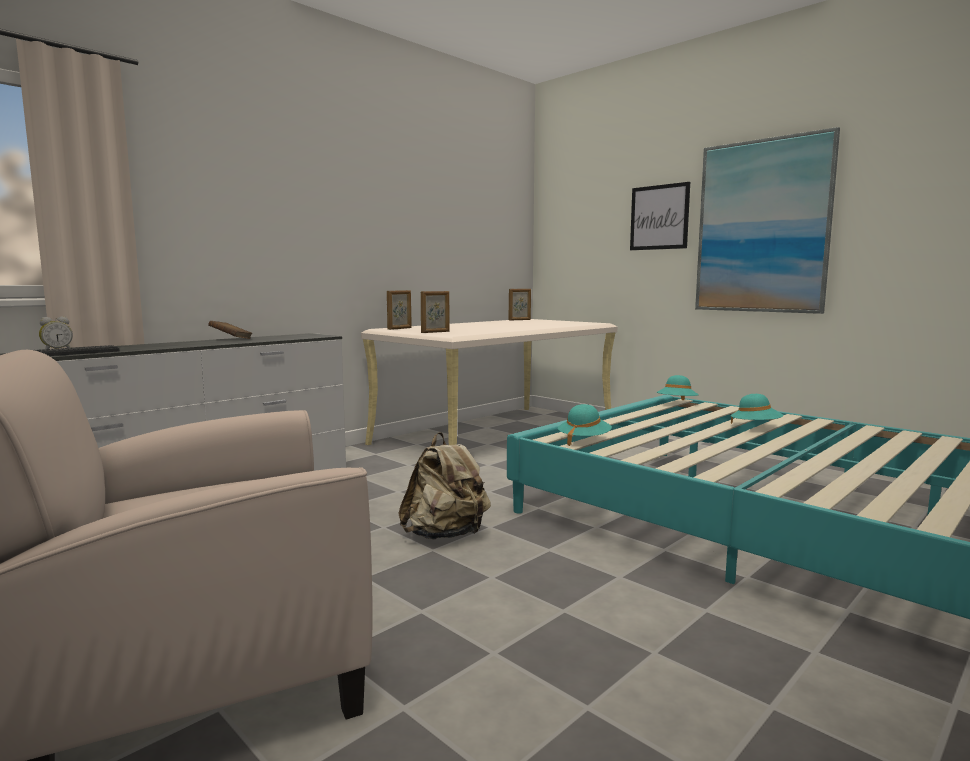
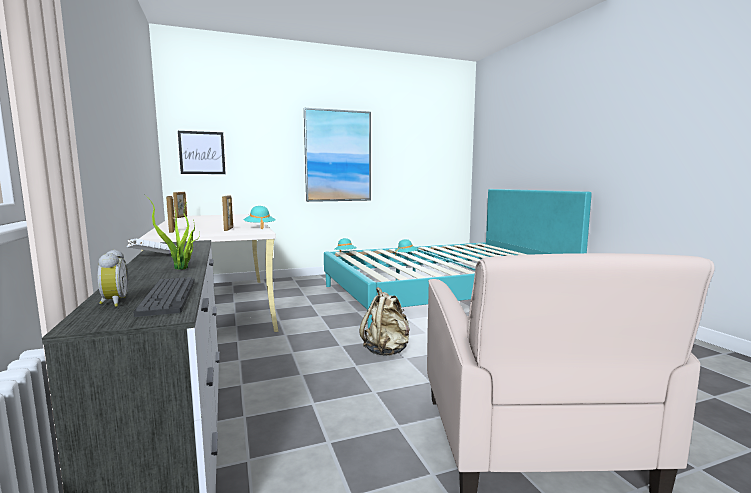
camera: 65 degrees left, 0 degrees up
brown book [208,321,253,339] -> white book [127,239,177,254]
turquoise hat [558,404,612,446] -> turquoise hat moved to [244,206,276,229]
picture [630,182,690,250] -> picture moved to [178,131,226,174]
none -> potted plant [144,194,200,270]

